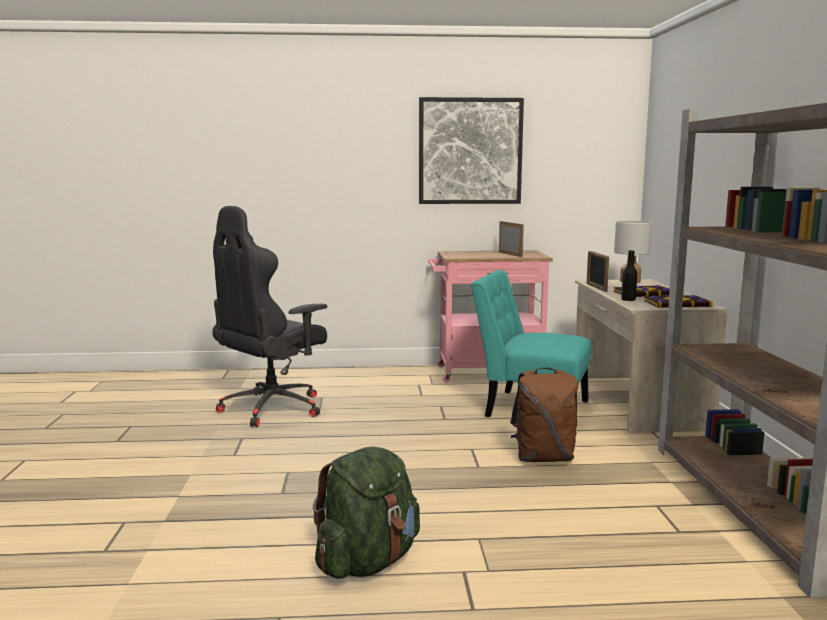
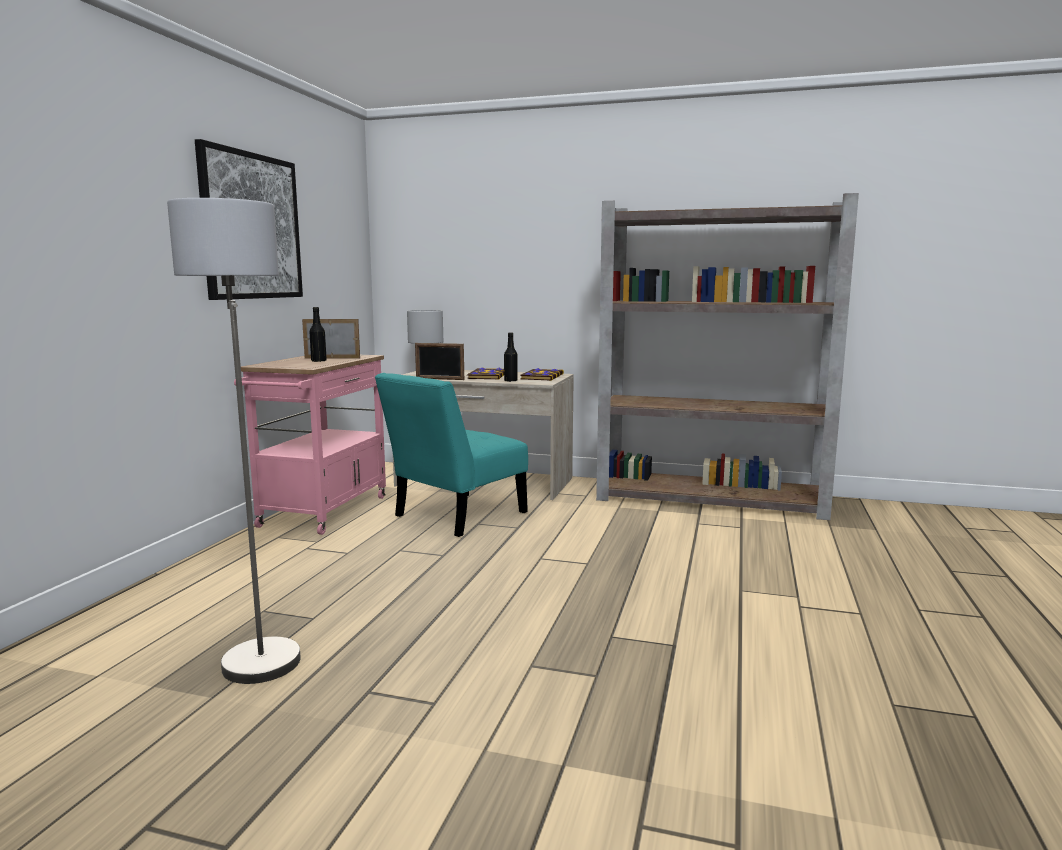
camera: 70 degrees left, 0 degrees up
black office chair [212,206,327,427] -> grey floor lamp [167,198,301,684]
green backpack [313,446,420,579] -> none
brown backpack [510,367,578,462] -> none
none -> black bottle [309,307,327,362]

